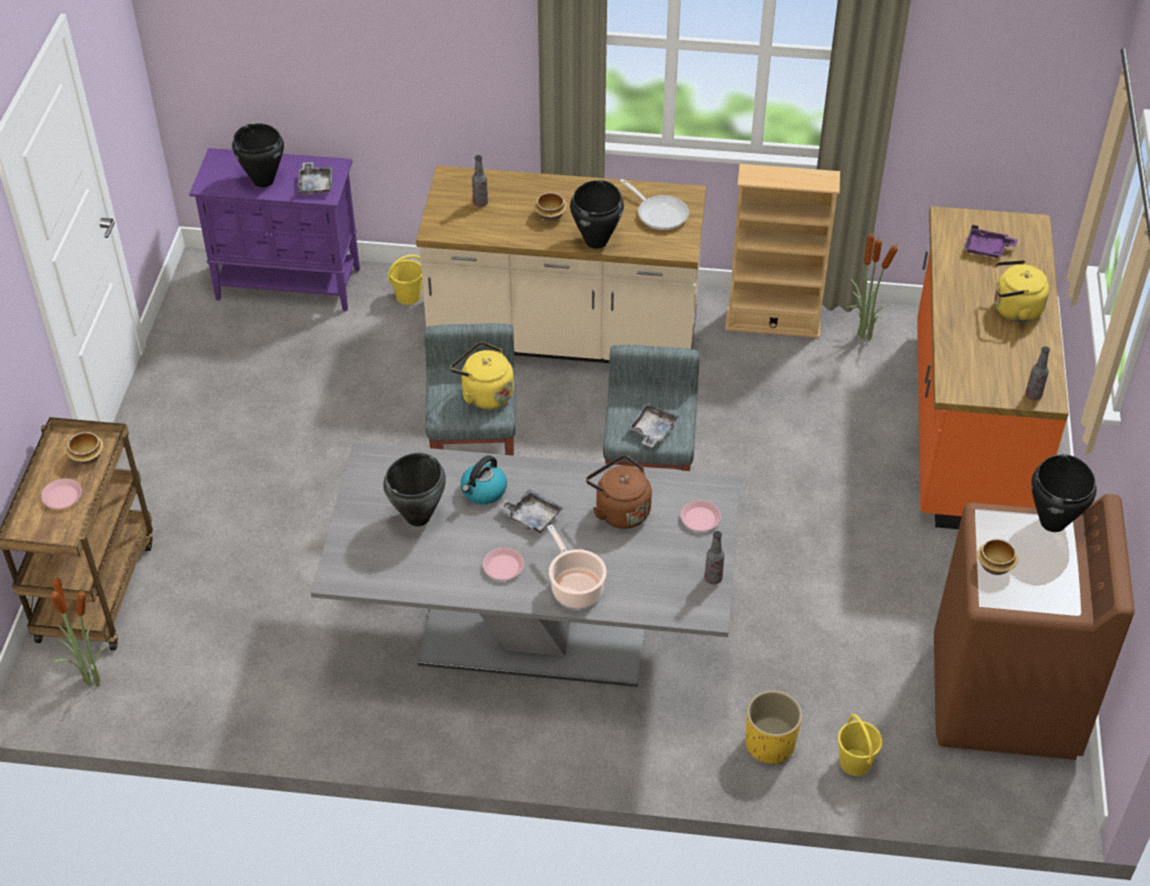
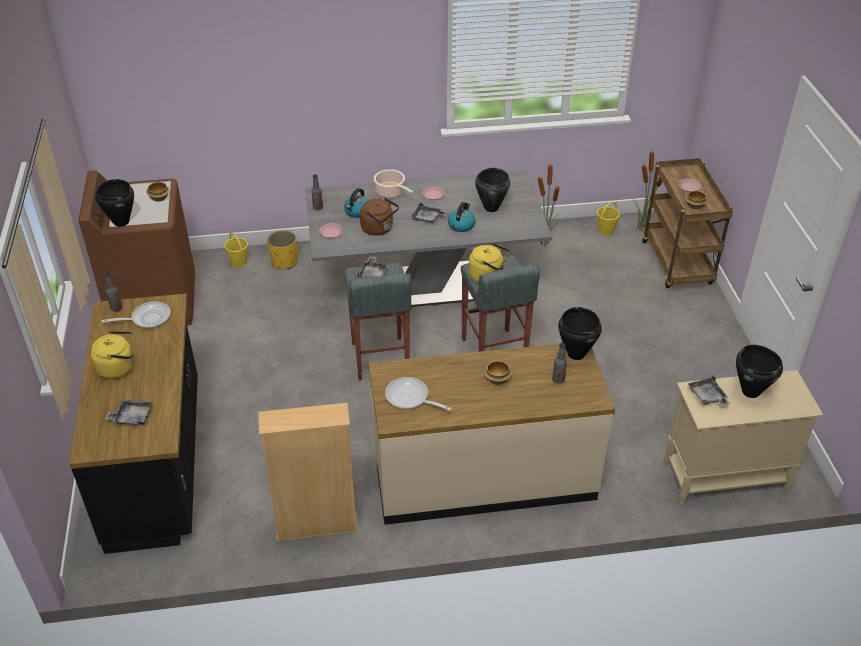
camera: 165 degrees right, 5 degrees down
purple cabinet [189,148,360,311] -> beige cabinet [663,370,823,506]
yellow bucket [388,255,422,305] -> yellow bucket moved to [597,201,620,236]
black cooking pot [570,180,624,249] -> black cooking pot moved to [558,307,602,360]
potted plant [847,225,898,340] -> potted plant moved to [538,162,562,247]
orange counter [917,206,1069,529] -> black counter [69,294,198,554]
purple tray [964,225,1018,258] -> grey tray [105,399,153,426]
none -> frying pan [102,301,170,328]
none -> kettle [344,188,368,218]

